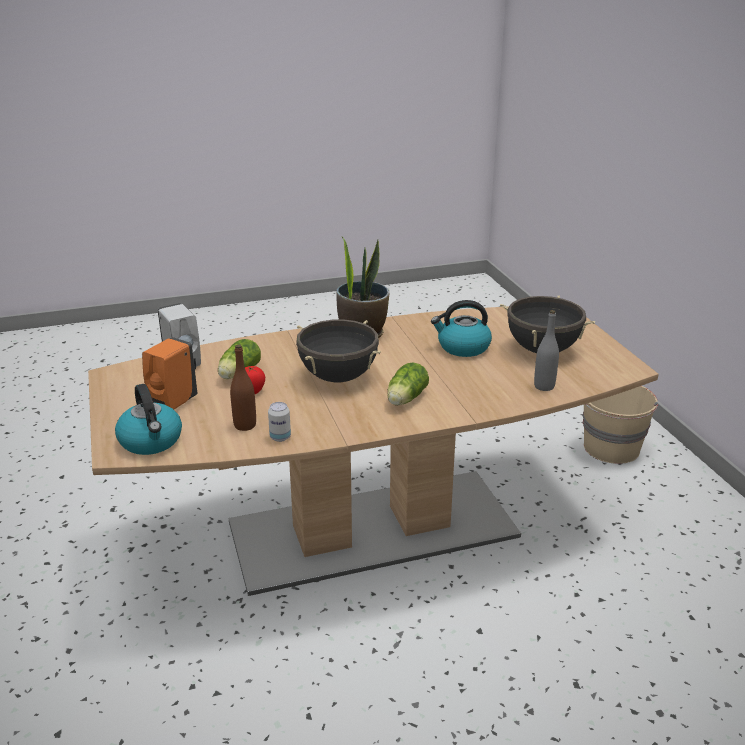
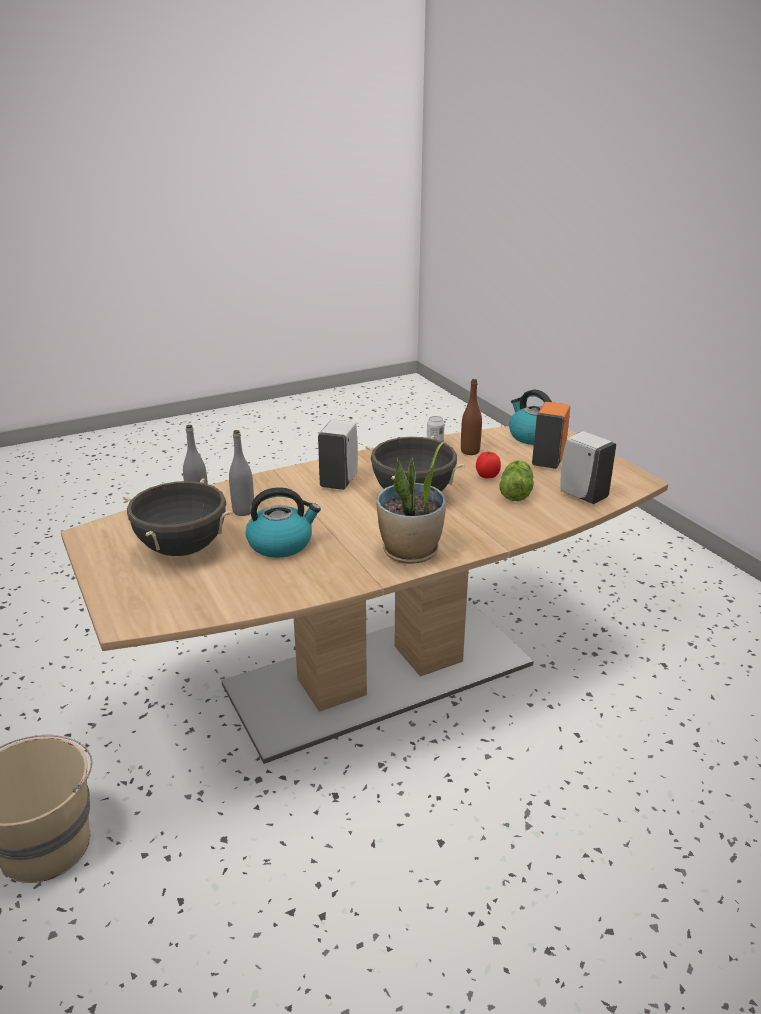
camera: 170 degrees right, 0 degrees up
lettuce [387,362,429,405] -> white soap dispenser [318,420,358,490]
none -> grey bottle [229,430,254,516]

